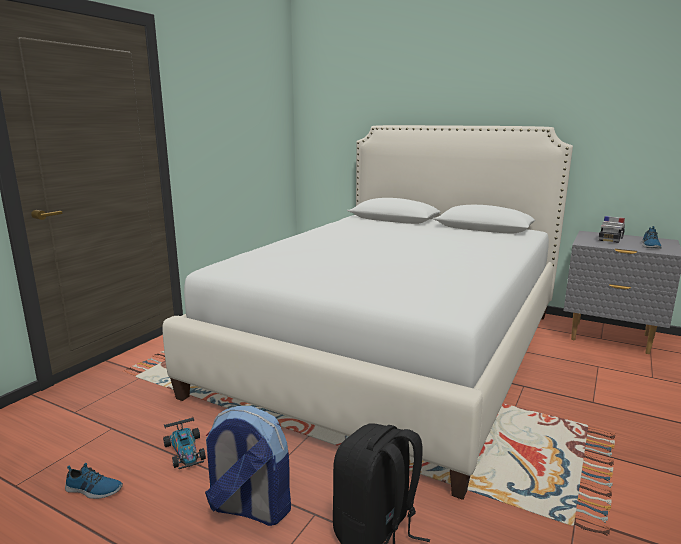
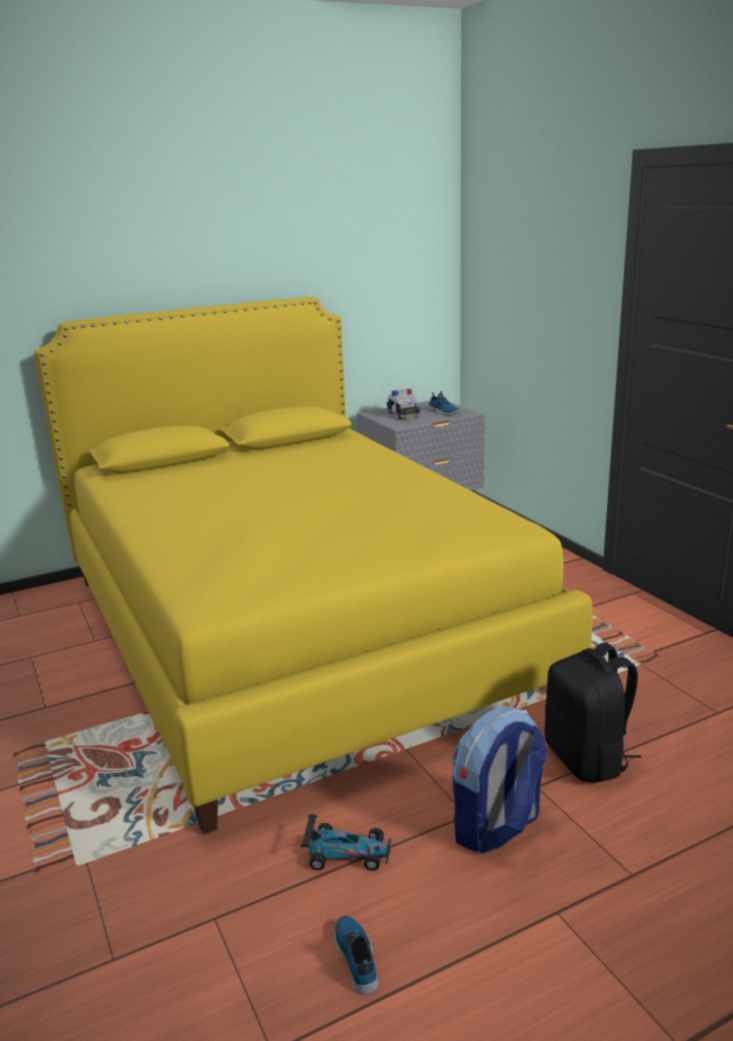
camera: 55 degrees left, 5 degrees up
shoe [65,463,123,499] -> shoe turned 60 degrees counterclockwise [334,916,379,995]
white bed [163,125,573,500] -> yellow bed [34,297,593,834]

